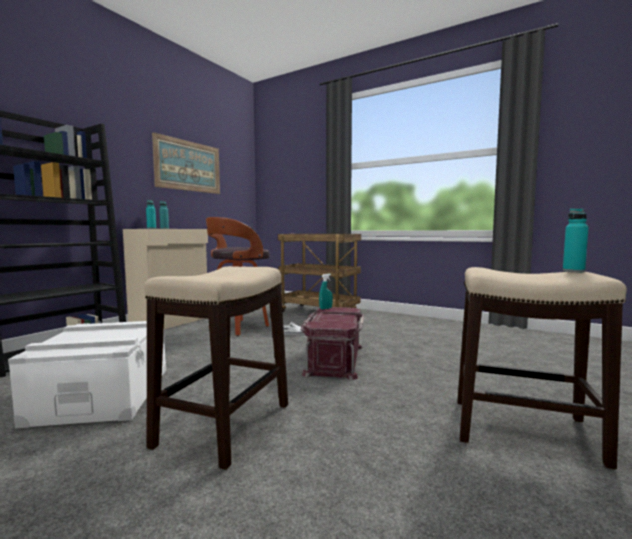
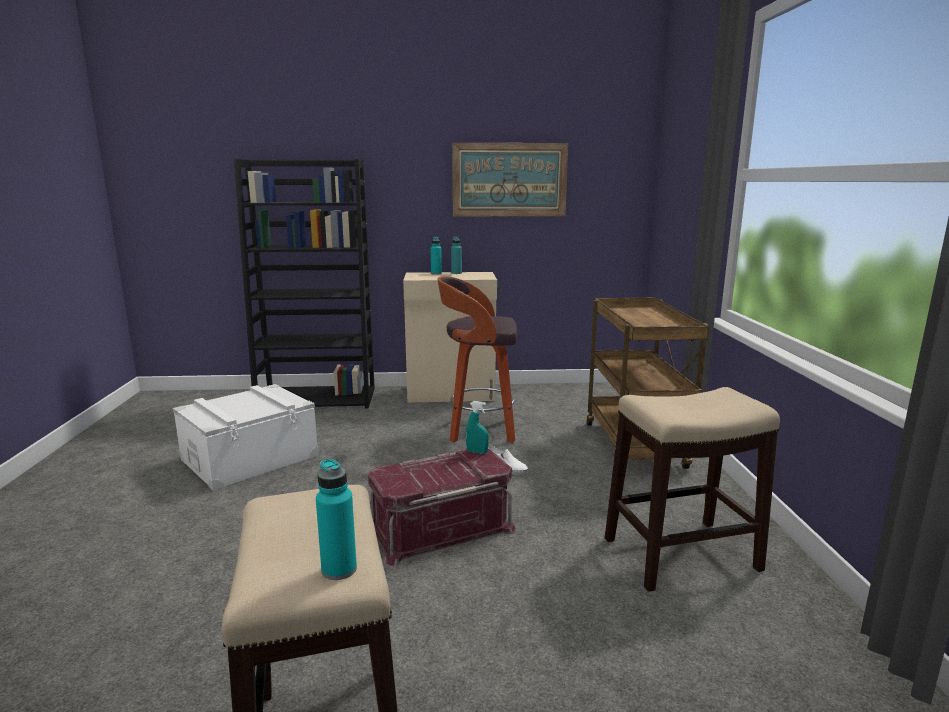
camera: 55 degrees right, 10 degrees up
stool [144,266,288,470] -> stool moved to [605,387,780,592]

